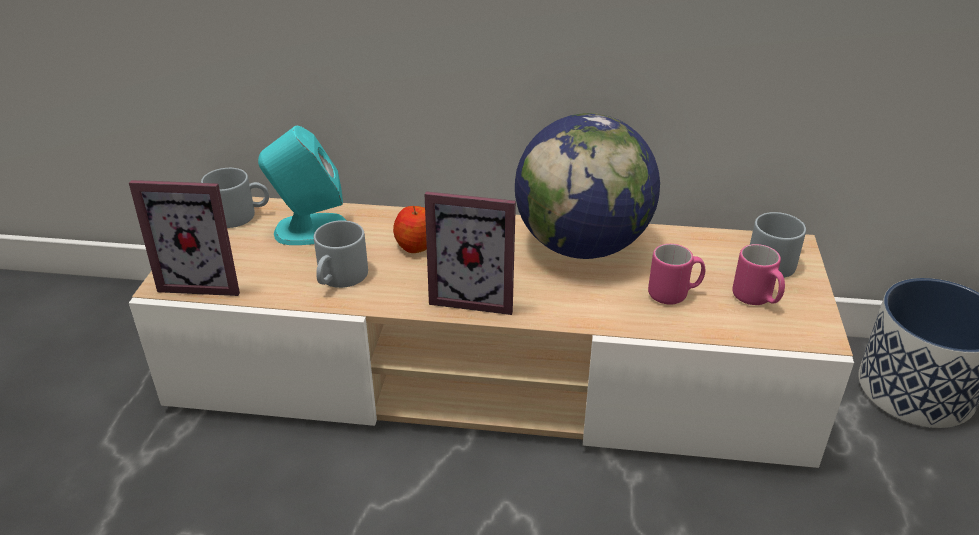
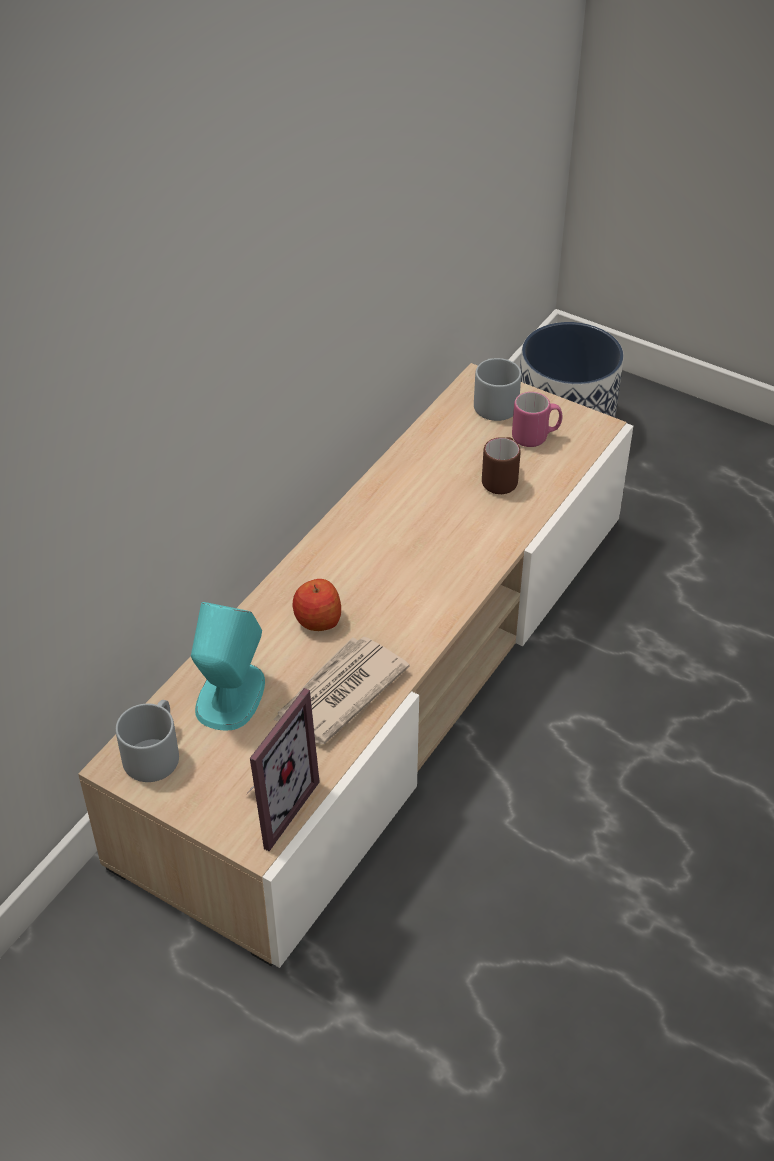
camera: 65 degrees left, 10 degrees up
grey mug [314,220,368,288] -> newspaper [273,637,410,744]
picture frame [425,191,516,315] -> none
globe [515,113,660,259] -> none
pink mug [648,244,705,305] -> brown mug [482,437,521,494]

